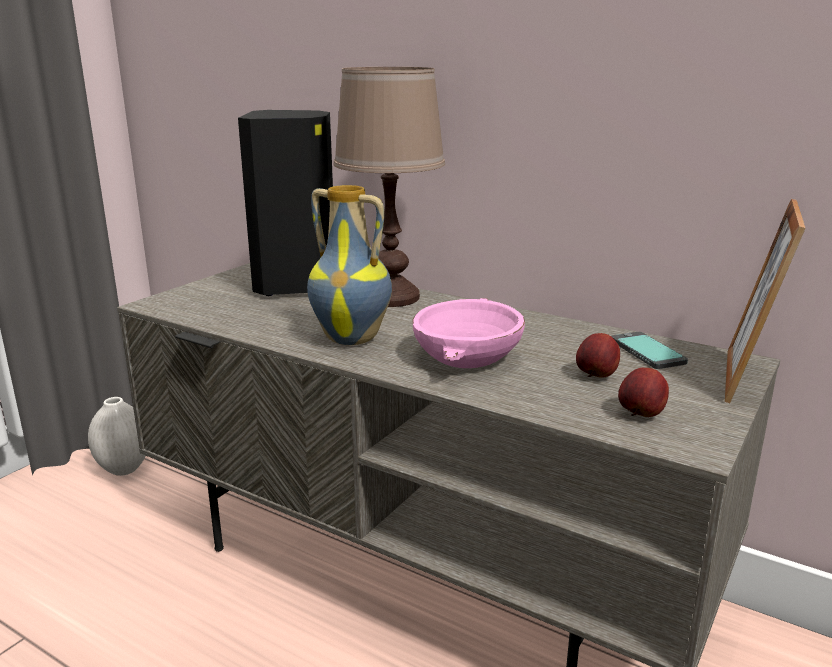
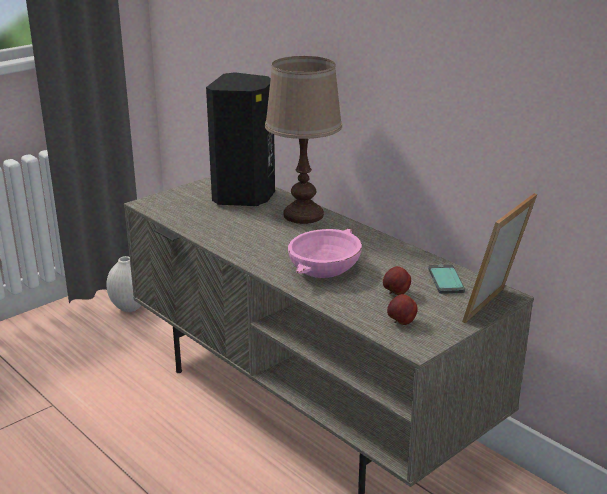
camera: 15 degrees right, 5 degrees up
vase [307,185,392,345] -> none

